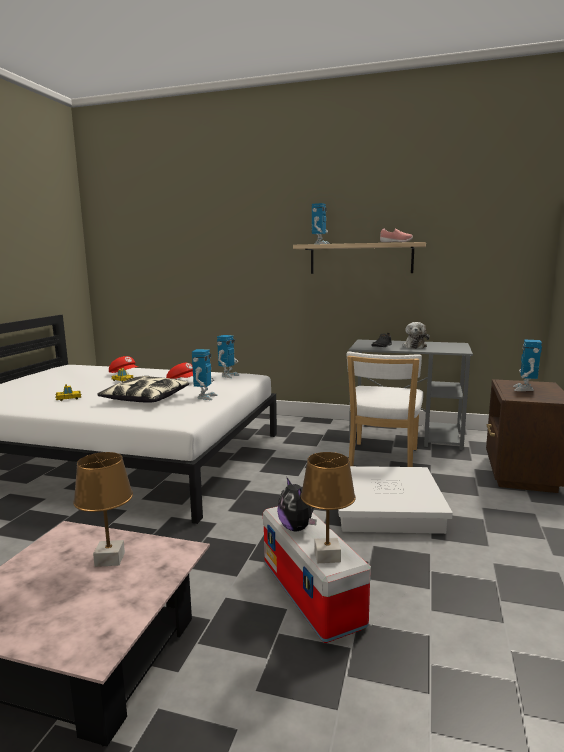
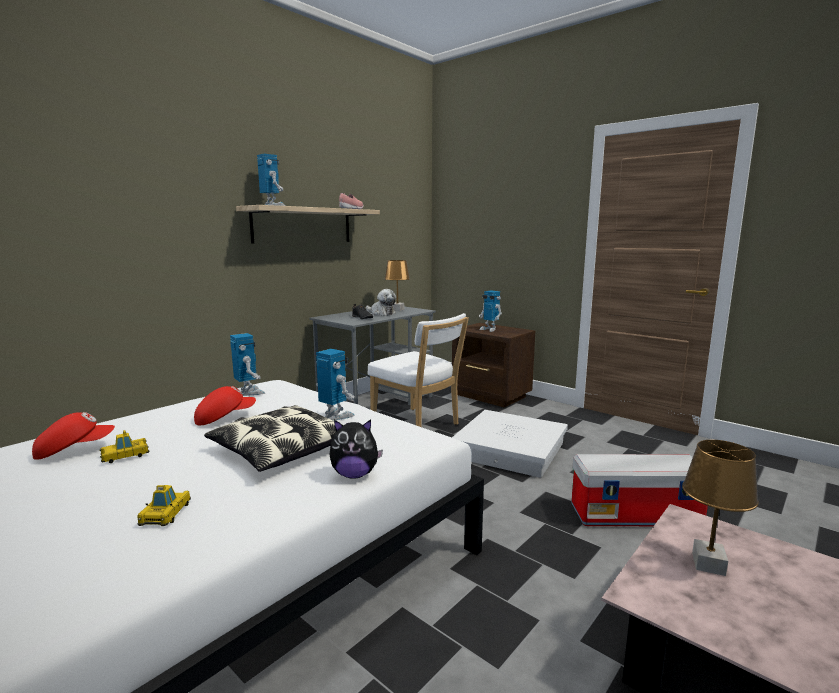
camera: 65 degrees left, 0 degrees up
plush toy [277,478,316,532] -> plush toy moved to [329,420,383,479]
brown table lamp [301,452,356,563] -> brown table lamp moved to [385,260,410,311]

